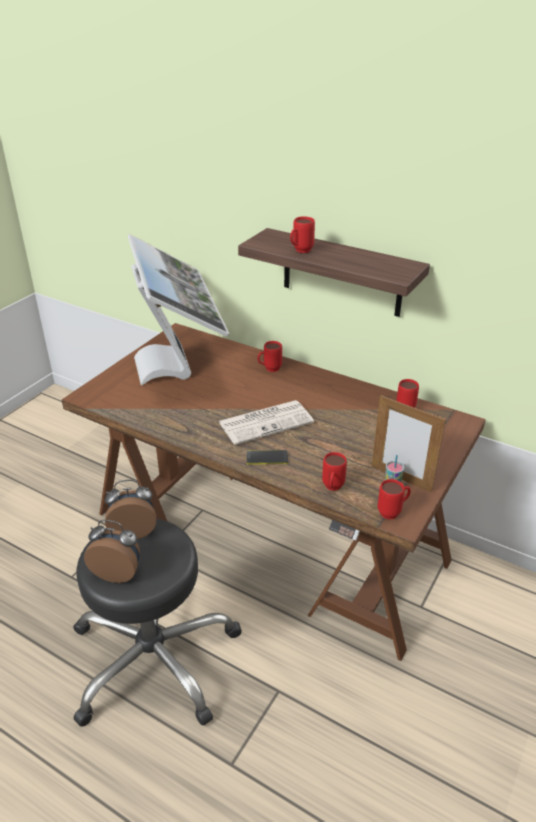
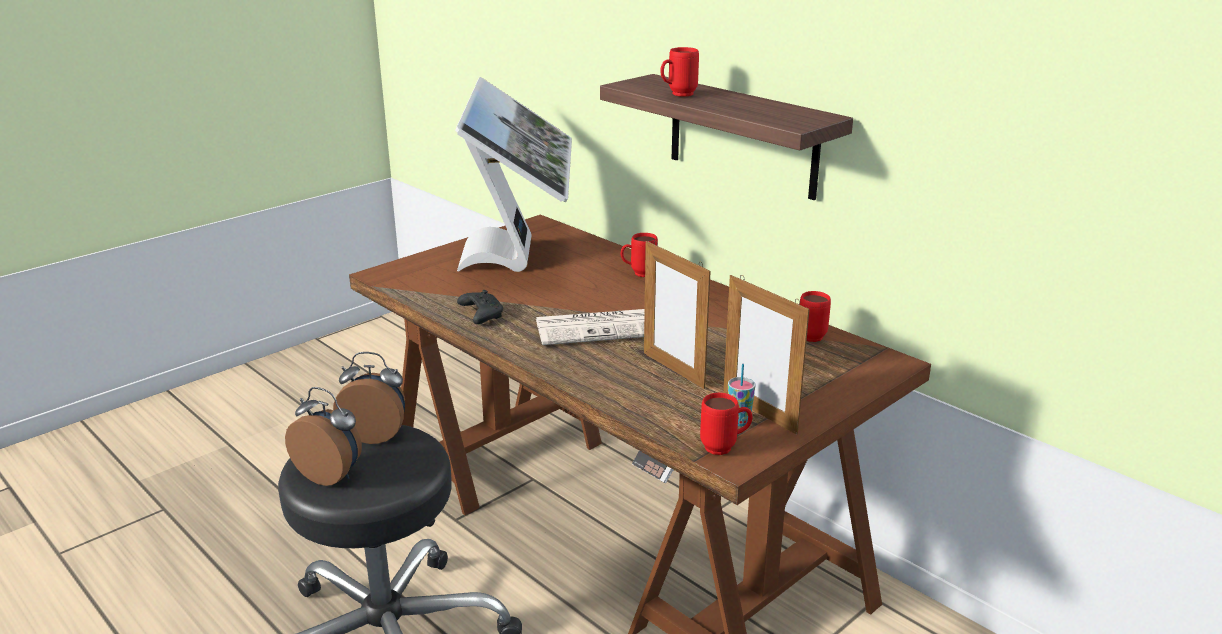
camera: 15 degrees right, 10 degrees down
phone [247,450,288,464] -> none
red mug [322,452,347,491] -> none
none -> black game controller [457,290,503,324]
none -> picture frame [644,241,711,389]

